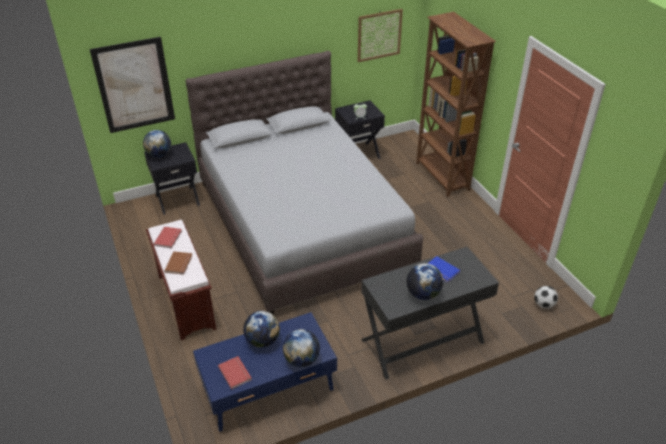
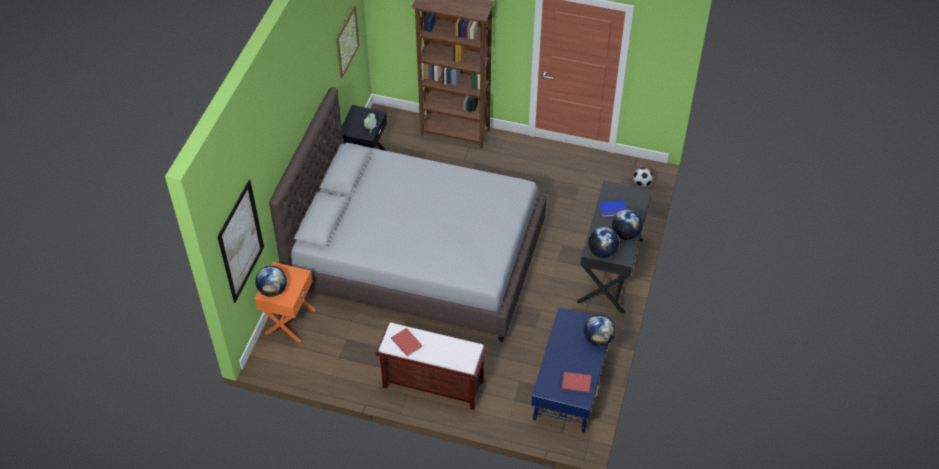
camera: 50 degrees left, 10 degrees up
black nightstand [144,142,200,215] -> orange nightstand [254,262,316,343]
brown book [164,252,193,275] -> none
globe [243,311,280,348] -> globe moved to [588,227,619,258]

